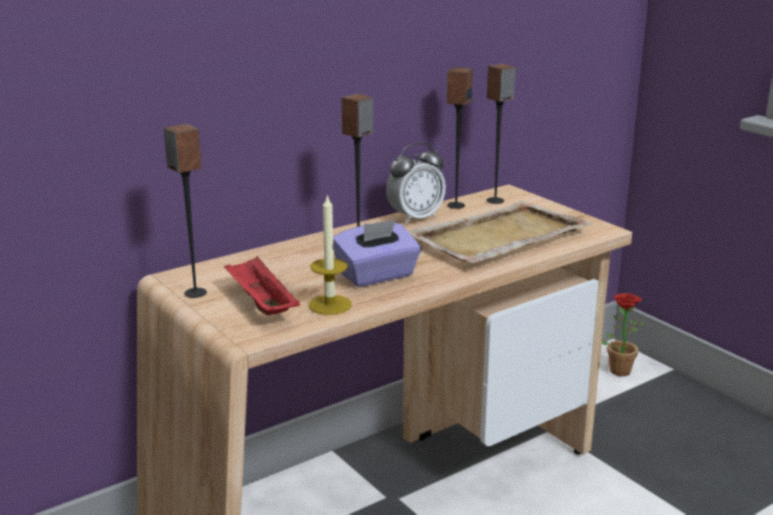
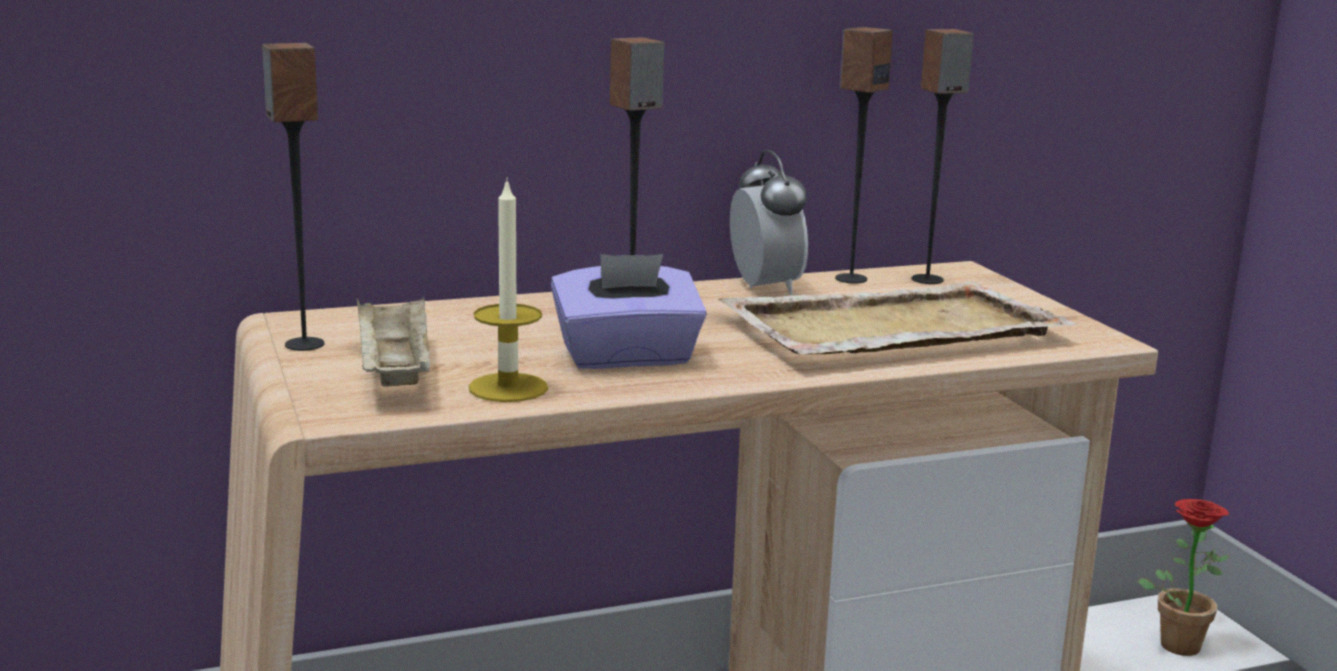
camera: 15 degrees right, 5 degrees down
red tray [224,256,300,315] -> beige tray [356,296,430,387]
alarm clock [386,143,446,224] -> alarm clock turned 90 degrees counterclockwise [730,150,808,295]

